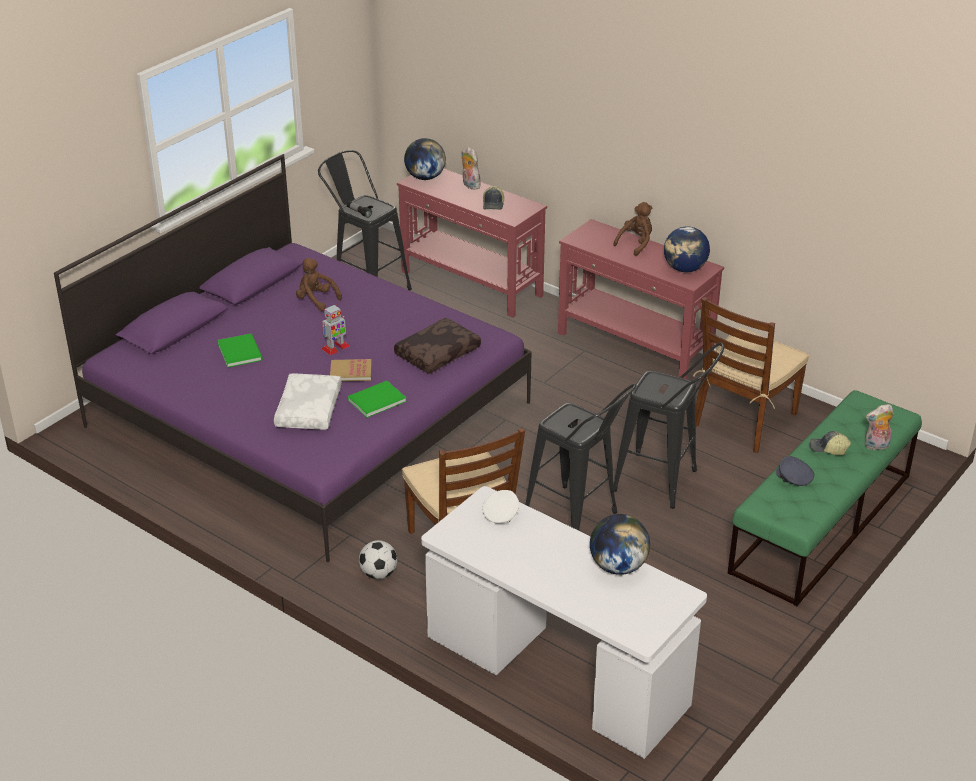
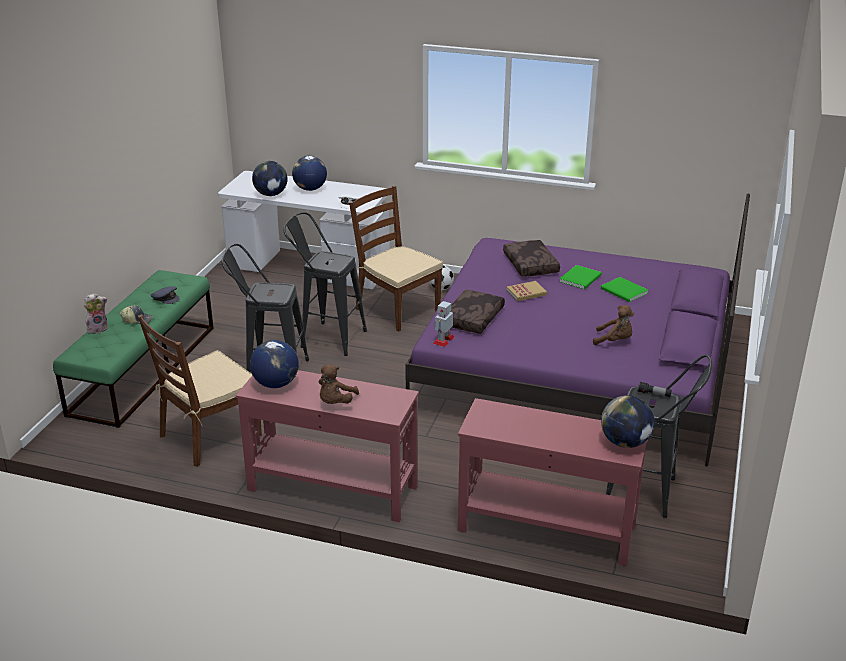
camera: 160 degrees right, 5 degrees down
white pillow [274,374,342,430] -> brown pillow [503,240,560,277]
toy robot [322,304,349,355] -> toy robot moved to [433,301,454,347]
green book [347,381,407,417] -> green book moved to [559,265,602,289]
plush toy [462,147,481,190] -> none
cap [483,186,504,210] -> none
brown chair [693,297,809,453] -> brown chair turned 150 degrees counterclockwise [138,314,262,467]
none -> globe [292,156,327,191]

